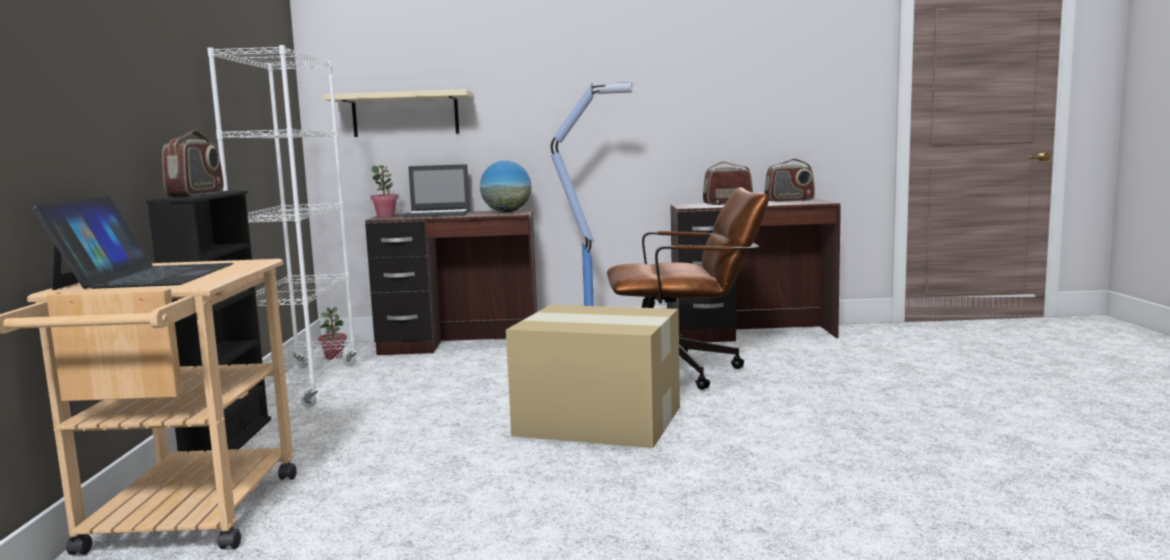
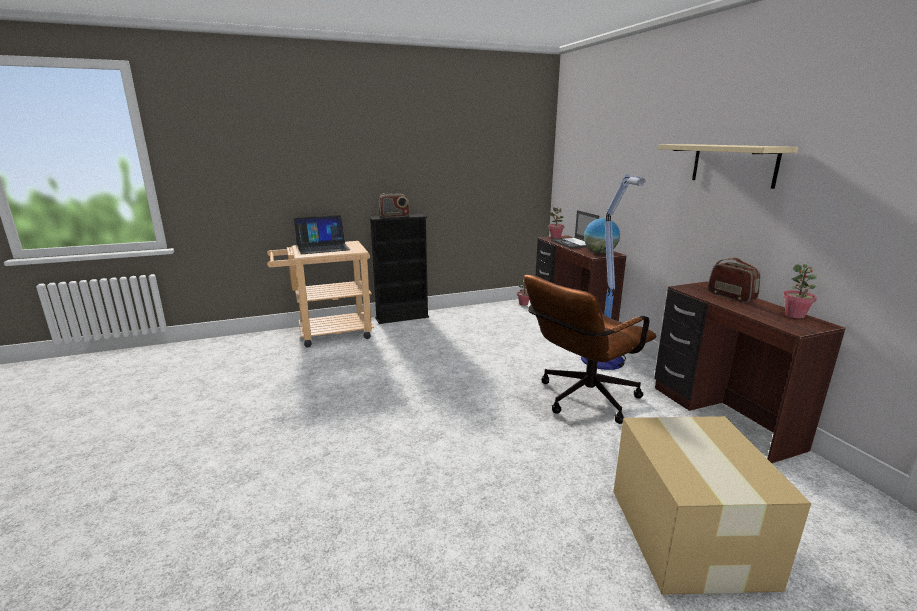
camera: 70 degrees right, 10 degrees up
white bookcase [207,45,358,407] -> none
beige shelf [323,89,472,137] -> beige shelf moved to [658,144,798,189]
cardboard box [506,305,680,448] -> cardboard box moved to [614,416,811,595]
brown office chair [607,187,769,390] -> brown office chair turned 75 degrees clockwise [524,275,656,424]
radio [764,159,815,202] -> potted plant [783,264,817,318]

